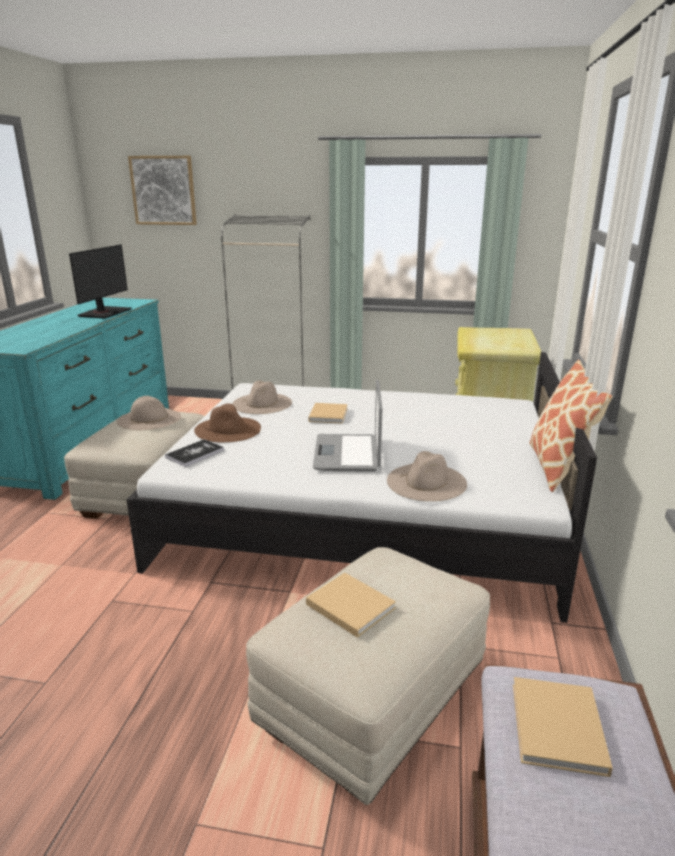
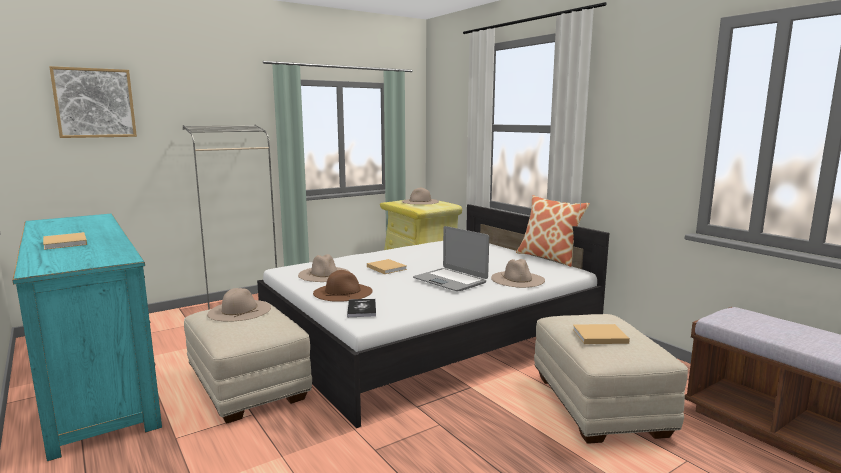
camera: 45 degrees left, 10 degrees down
monitor [69,244,131,319] -> none
beige book [513,677,613,777] -> beige book moved to [43,232,87,250]
none -> beige hat [402,188,439,204]

